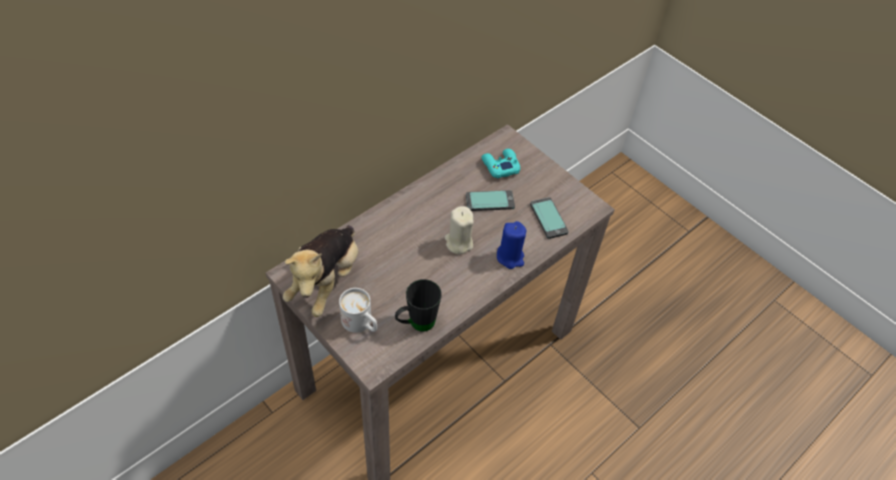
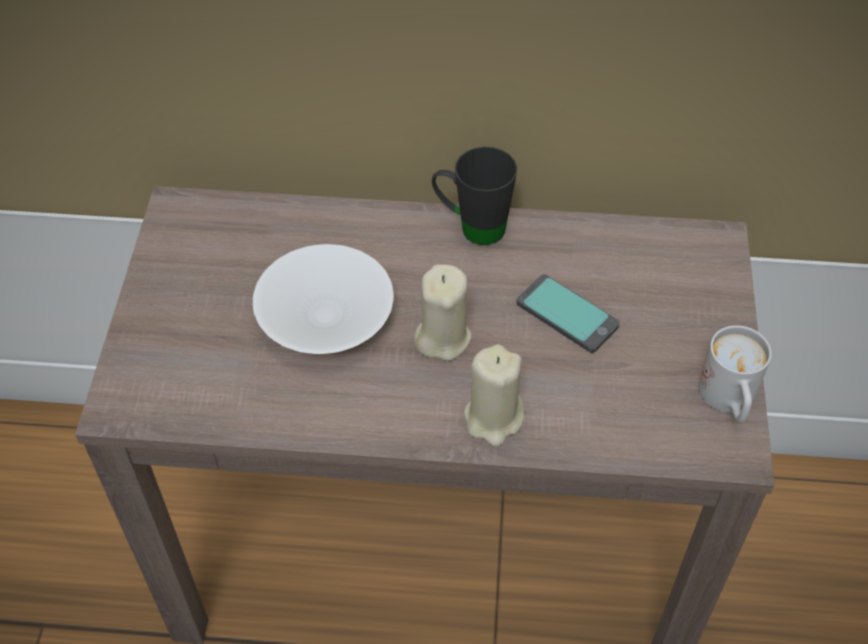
camera: 50 degrees right, 0 degrees up
plush toy [283,225,358,317] -> none
white mug [339,288,377,333] -> white mug moved to [698,325,772,423]
black mug [395,279,442,332] -> black mug moved to [432,147,517,245]
turquoise game controller [482,149,520,179] -> none
blue candle [497,221,526,269] -> beige candle [464,344,525,447]
phone [530,197,569,239] -> none
none -> white bowl [253,244,394,354]

